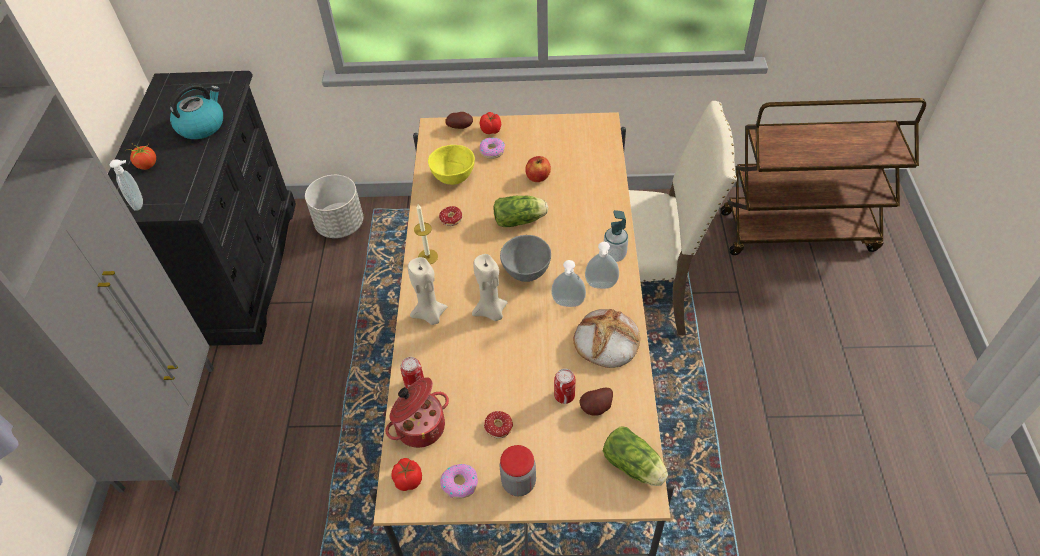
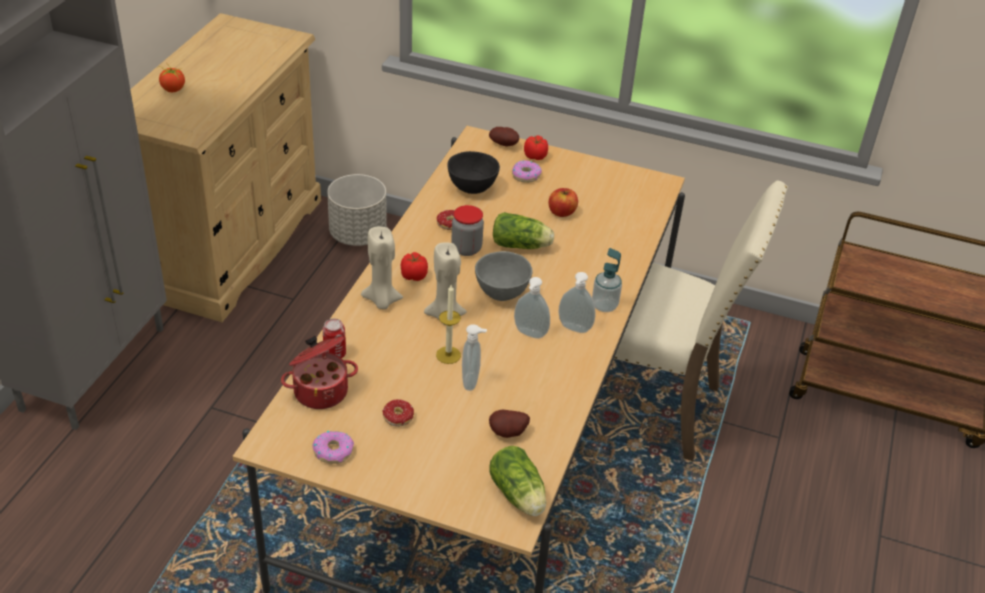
camera: 15 degrees right, 10 degrees down
black dresser [108,71,296,346] -> beige dresser [130,13,321,322]
soap dispenser [109,159,143,211] -> soap dispenser moved to [462,324,487,391]
kettle [170,83,223,139] -> none
tomato [391,458,422,491] -> tomato moved to [401,252,428,281]
candle [414,204,438,264] -> candle moved to [436,285,461,364]
yellow bowl [428,145,475,185] -> black bowl [447,151,500,194]
jar [500,445,536,496] -> jar moved to [451,205,484,256]
can [554,369,575,404] -> none
bread [573,309,640,368] -> none

